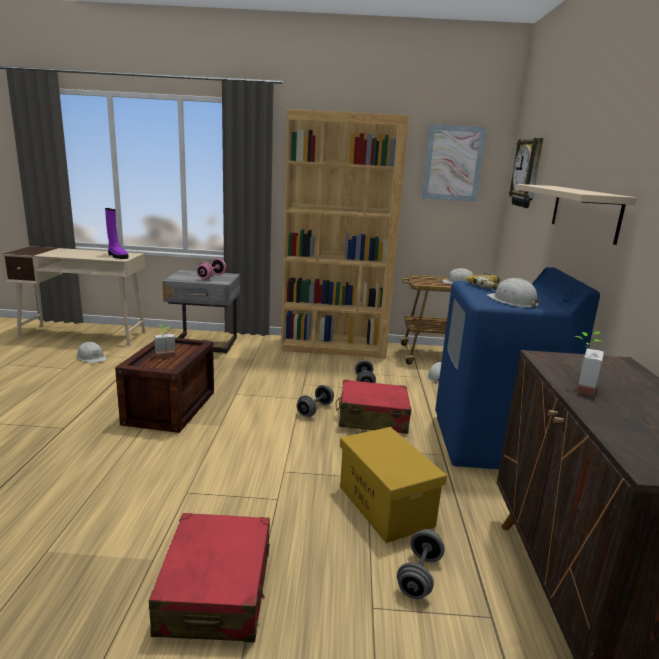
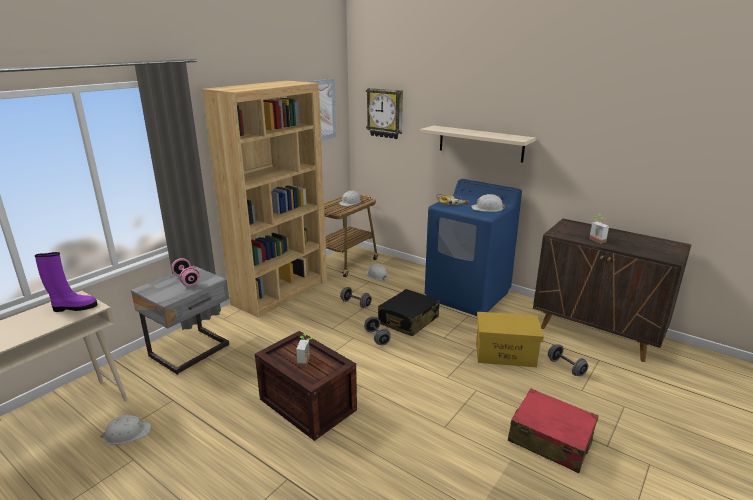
camera: 55 degrees left, 5 degrees up
red suitcase [336,379,411,434] -> black suitcase [378,289,440,336]

